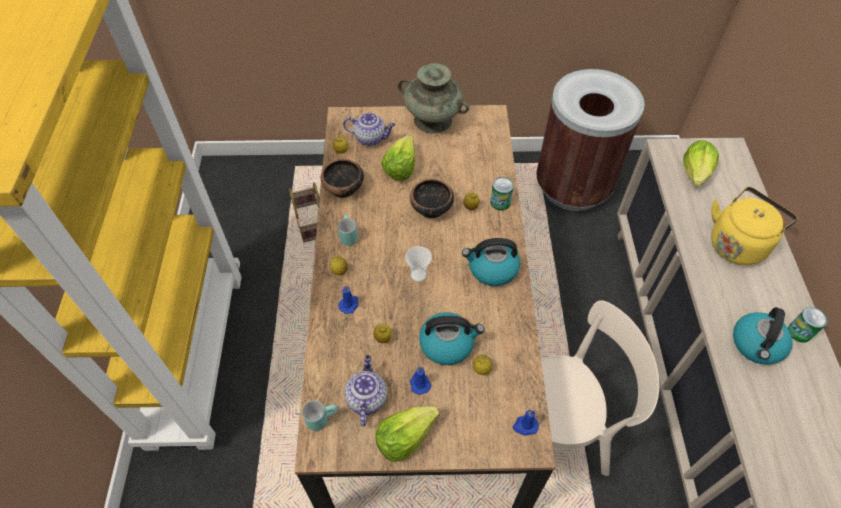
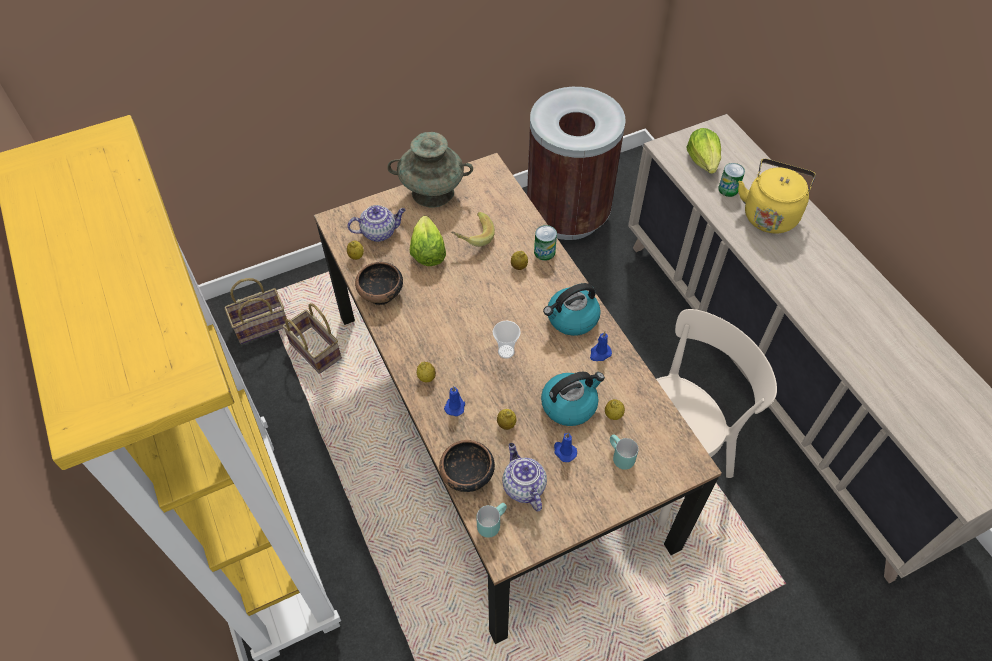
camera: 25 degrees left, 0 degrees up
turquoise mug [338,215,358,246] -> turquoise mug moved to [610,435,639,470]
lettuce [376,406,440,462] -> none
bowl [410,179,454,218] -> bowl moved to [439,440,495,492]
blue candle [513,410,539,436] -> blue candle moved to [590,331,612,361]
kettle [733,307,793,365] -> none
can [788,307,828,343] -> can moved to [718,163,745,197]
none -> basket [224,278,287,344]
none -> banana [451,212,495,247]

